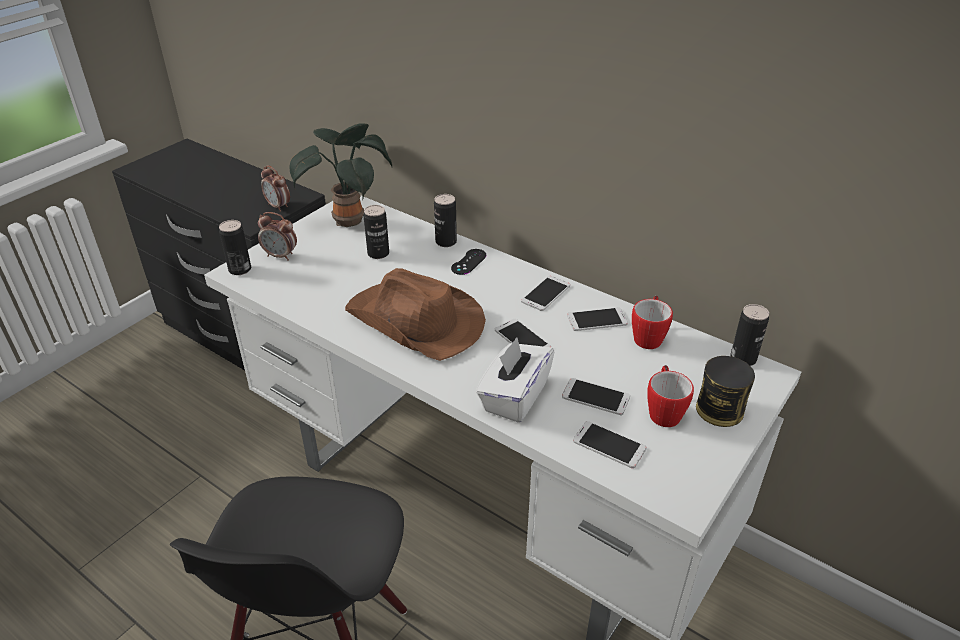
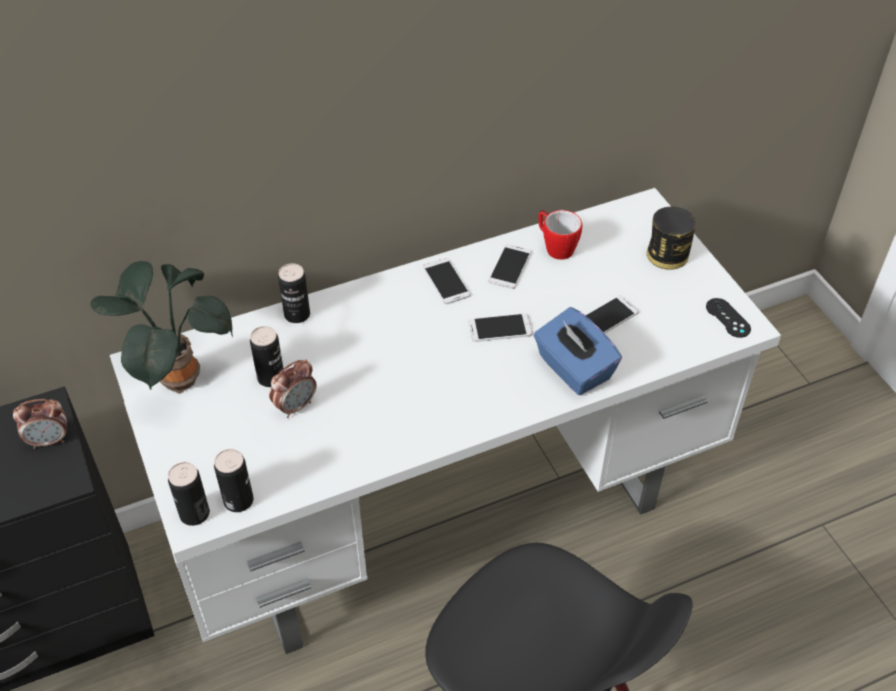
camera: 60 degrees left, 10 degrees up
alarm clock [258,212,297,261] -> alarm clock moved to [269,359,317,418]
brown hat [345,268,486,361] -> none
black game controller [451,249,486,275] -> black game controller moved to [706,298,751,338]
white tissue box [476,337,555,423] -> blue tissue box [534,307,622,395]
phone [573,421,647,468] -> none
mug [647,365,694,427] -> none
can [730,304,769,366] -> can moved to [214,449,254,512]

